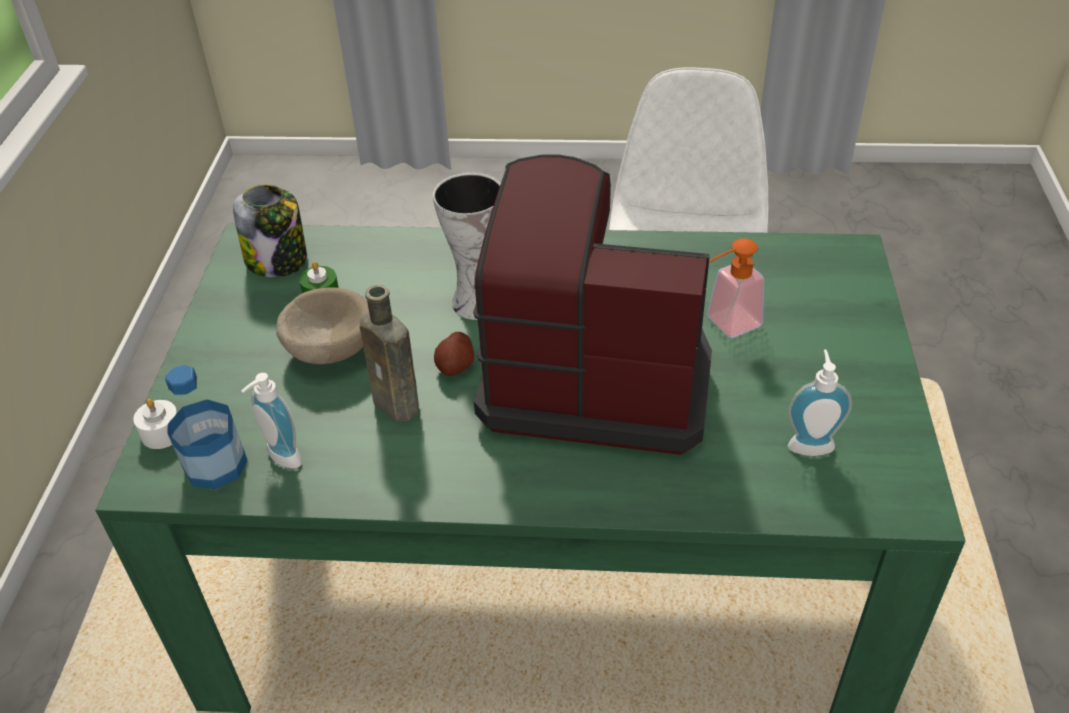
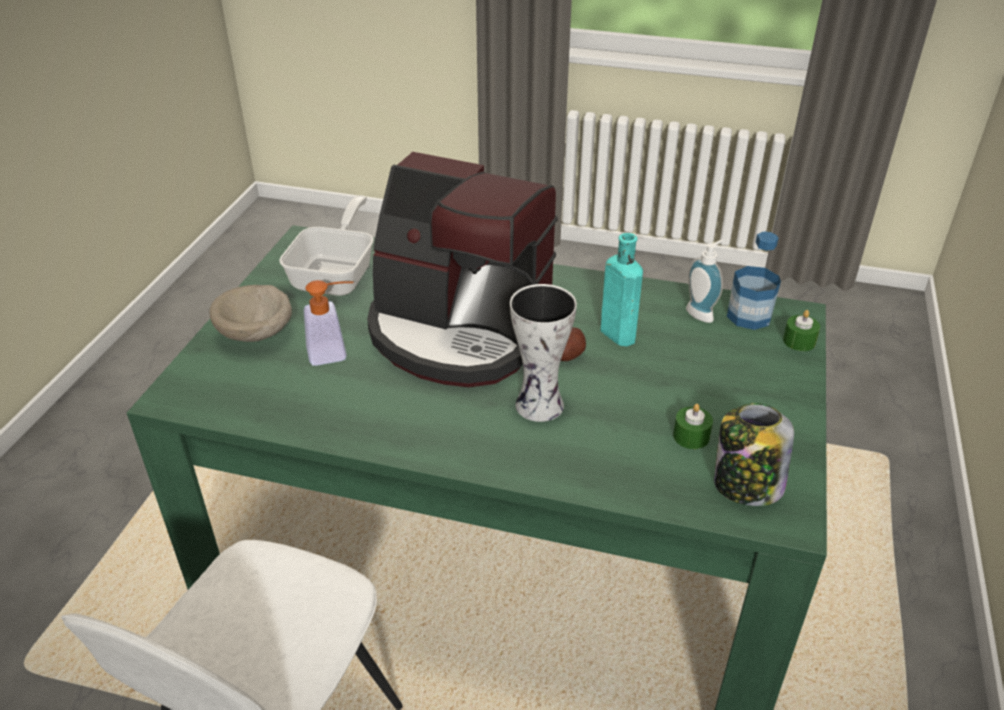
camera: 170 degrees left, 5 degrees down
white candle [133,398,178,449] -> green candle [783,310,820,351]
beige bowl [276,287,369,364] -> beige bowl moved to [209,285,292,342]
brown bottle [360,285,419,422] -> turquoise bottle [601,233,643,346]
soap dispenser [788,350,852,456] -> frying pan [279,195,374,296]

